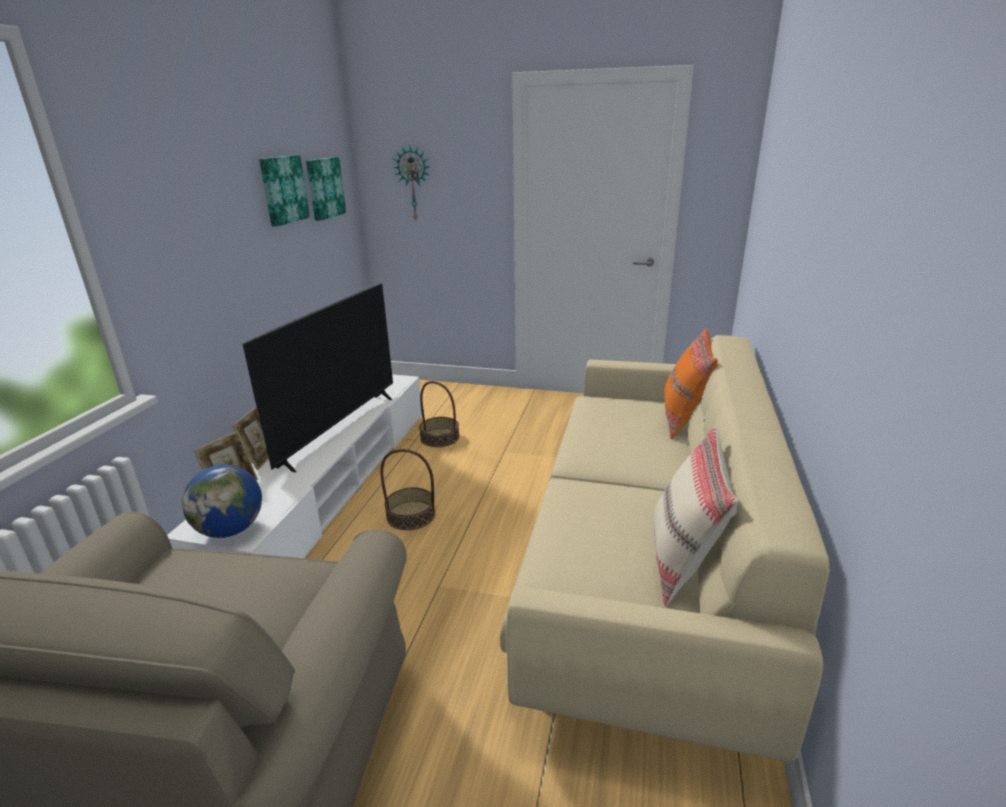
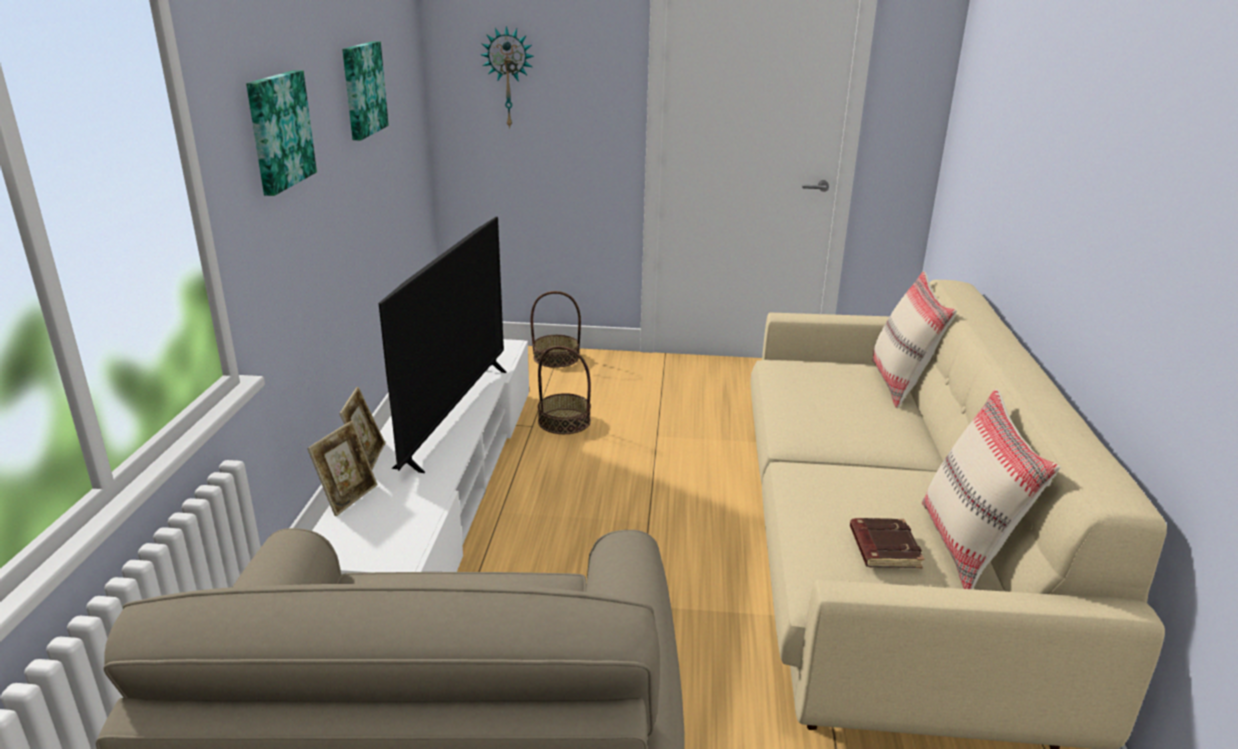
camera: 10 degrees left, 0 degrees up
globe [182,465,262,538] -> none
picture [306,157,346,221] -> picture moved to [246,70,317,196]
basket [380,449,435,530] -> basket moved to [531,291,581,368]
orange pillow [664,328,718,439] -> beige pillow [872,271,957,408]
none -> brown book [850,518,924,568]

